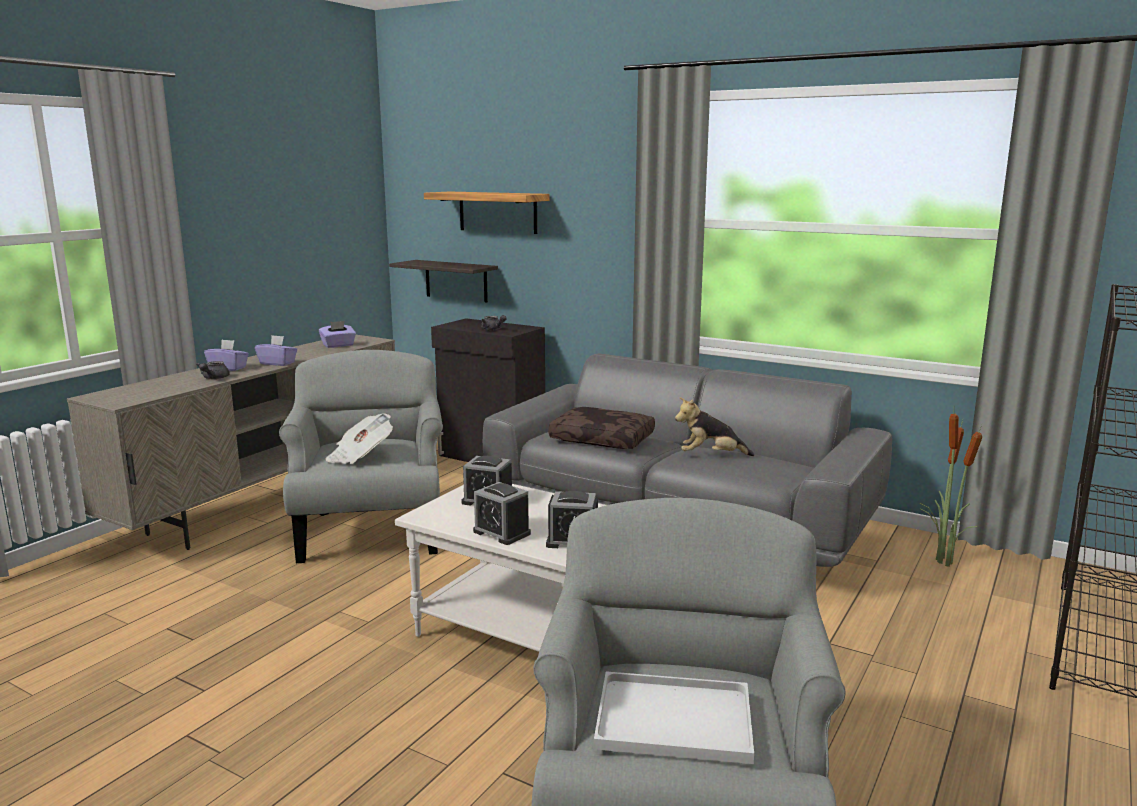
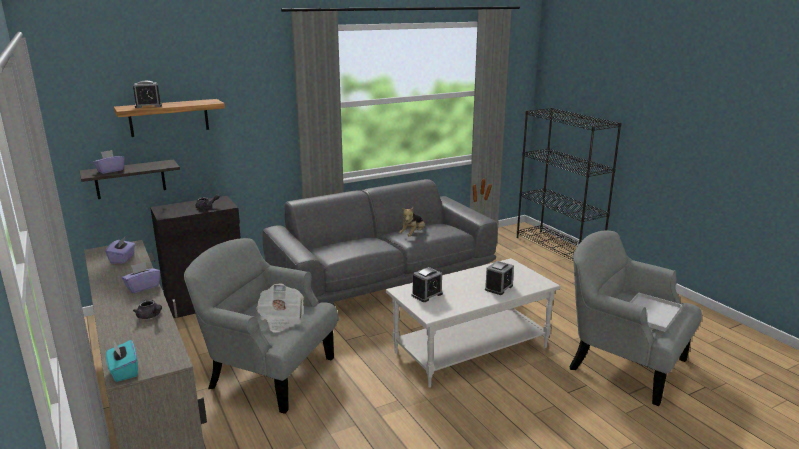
camera: 60 degrees left, 5 degrees up
purple tissue box [204,340,249,371] -> purple tissue box moved to [93,150,125,174]
alarm clock [473,482,531,545] -> alarm clock moved to [133,81,162,108]
brown pillow [548,407,655,449] -> none
none -> turquoise tissue box [106,340,138,382]

